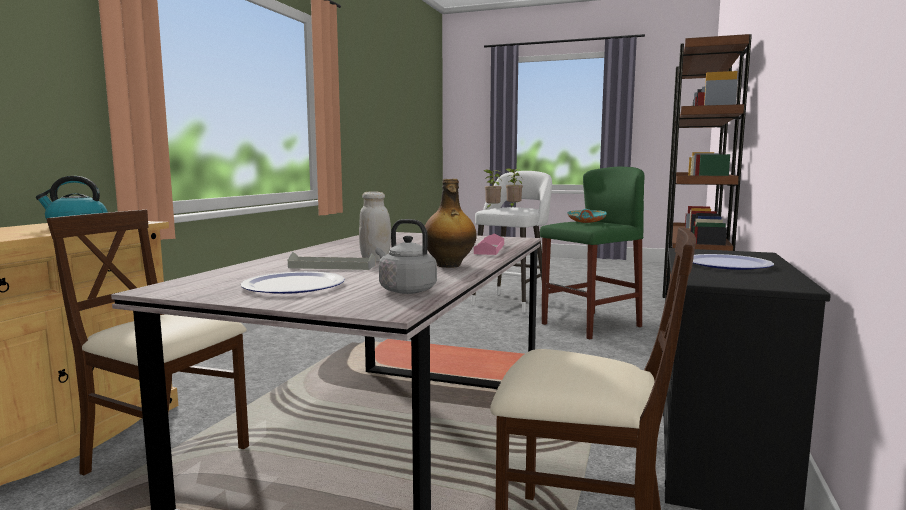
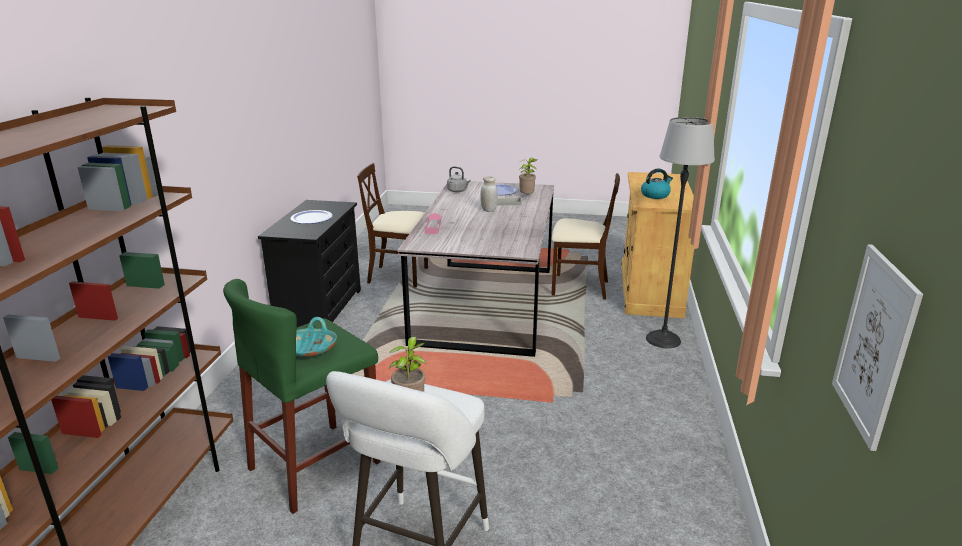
camera: 170 degrees right, 15 degrees up
bottle [422,179,477,268] -> none
potted plant [484,170,502,208] -> potted plant moved to [519,158,537,194]
none -> floor lamp [646,117,715,348]
none -> picture [832,244,923,451]

